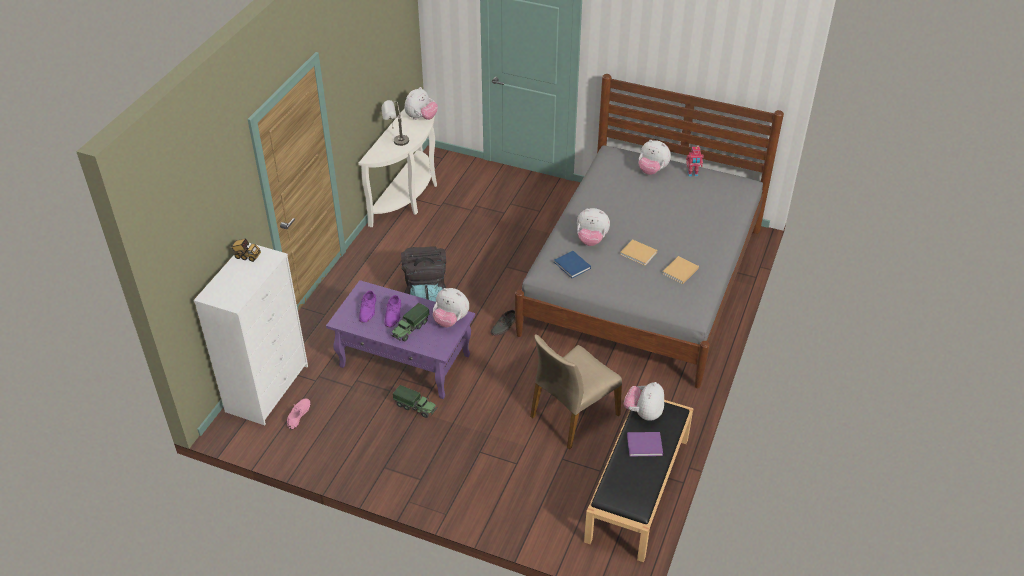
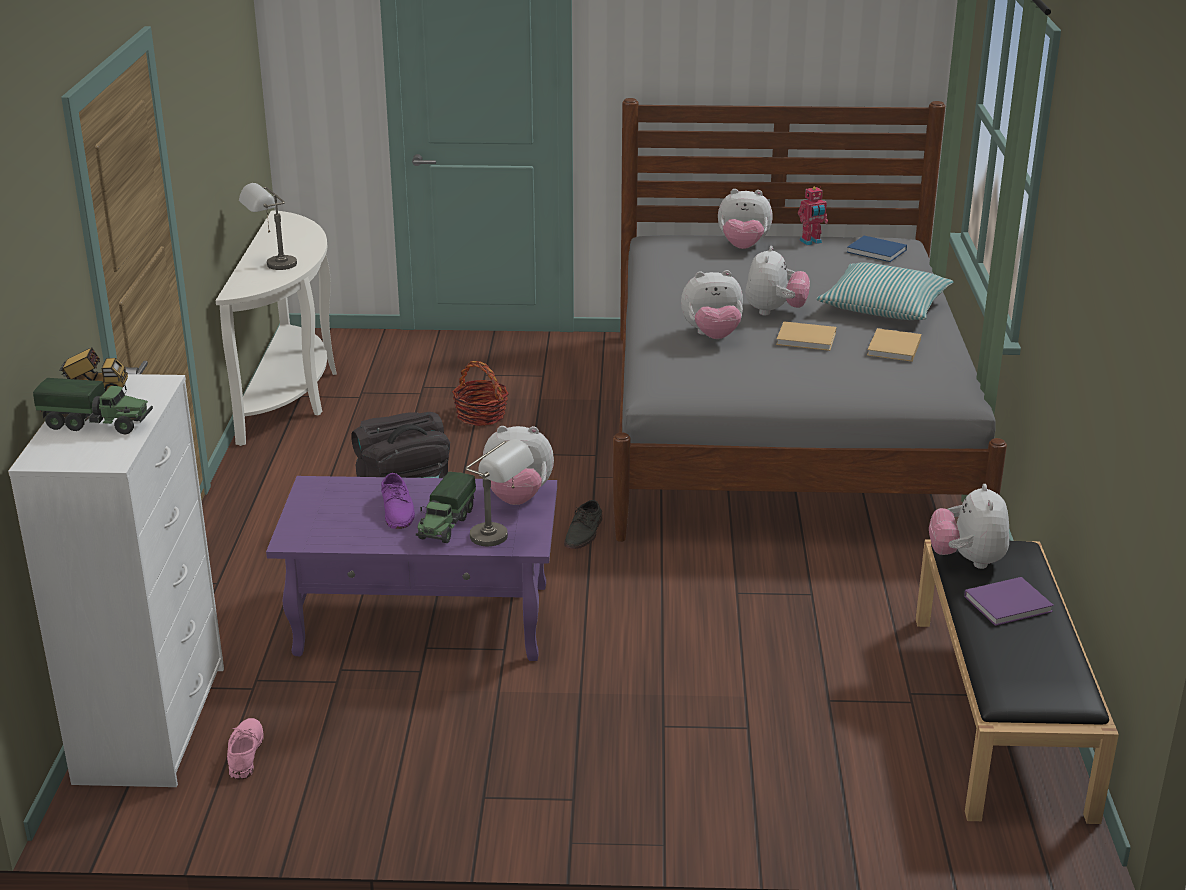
camera: 20 degrees left, 15 degrees down
purple shoe [359,291,376,323] -> none
toy truck [393,385,438,418] -> toy truck moved to [33,378,153,434]
plush toy [405,87,438,120] -> plush toy moved to [745,246,810,315]
beige chair [530,334,622,449] -> none
blue book [554,251,591,278] -> blue book moved to [847,236,907,262]
none -> basket [452,361,509,426]
none -> grey table lamp [465,439,534,546]
none -> pillow [816,262,953,320]

